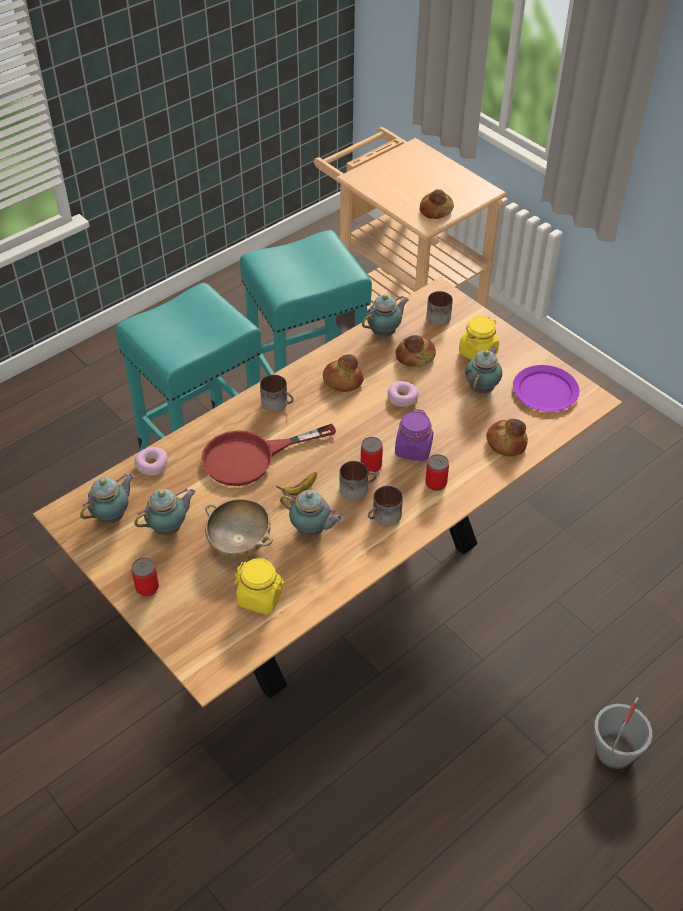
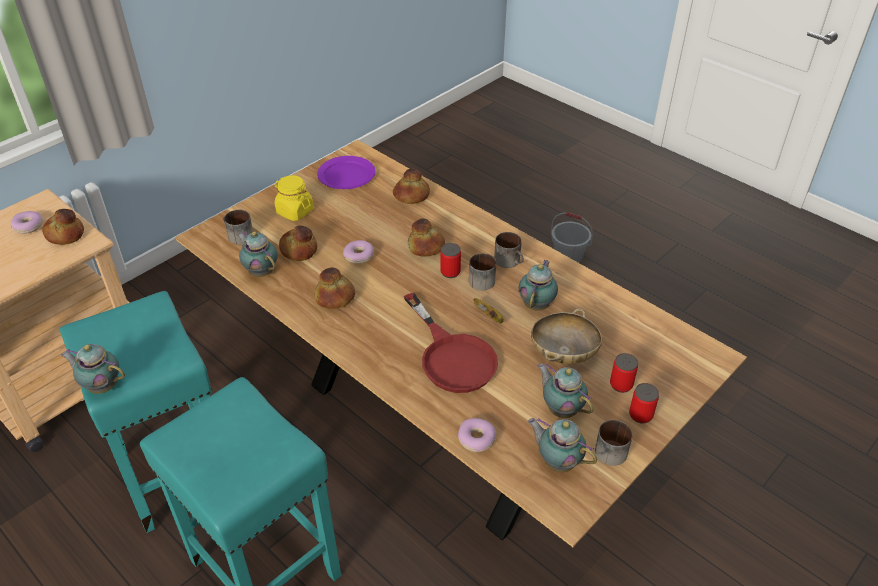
camera: 95 degrees left, 5 degrees down
yellow jar [235,558,285,614] -> none
mug [260,374,294,411] -> mug moved to [595,420,632,466]
purple jar [395,409,434,461] -> bread [408,218,445,257]
can [425,454,449,491] -> can moved to [610,353,638,393]
teapot [465,346,502,394] -> teapot moved to [61,344,125,394]
none -> donut [11,211,43,234]

